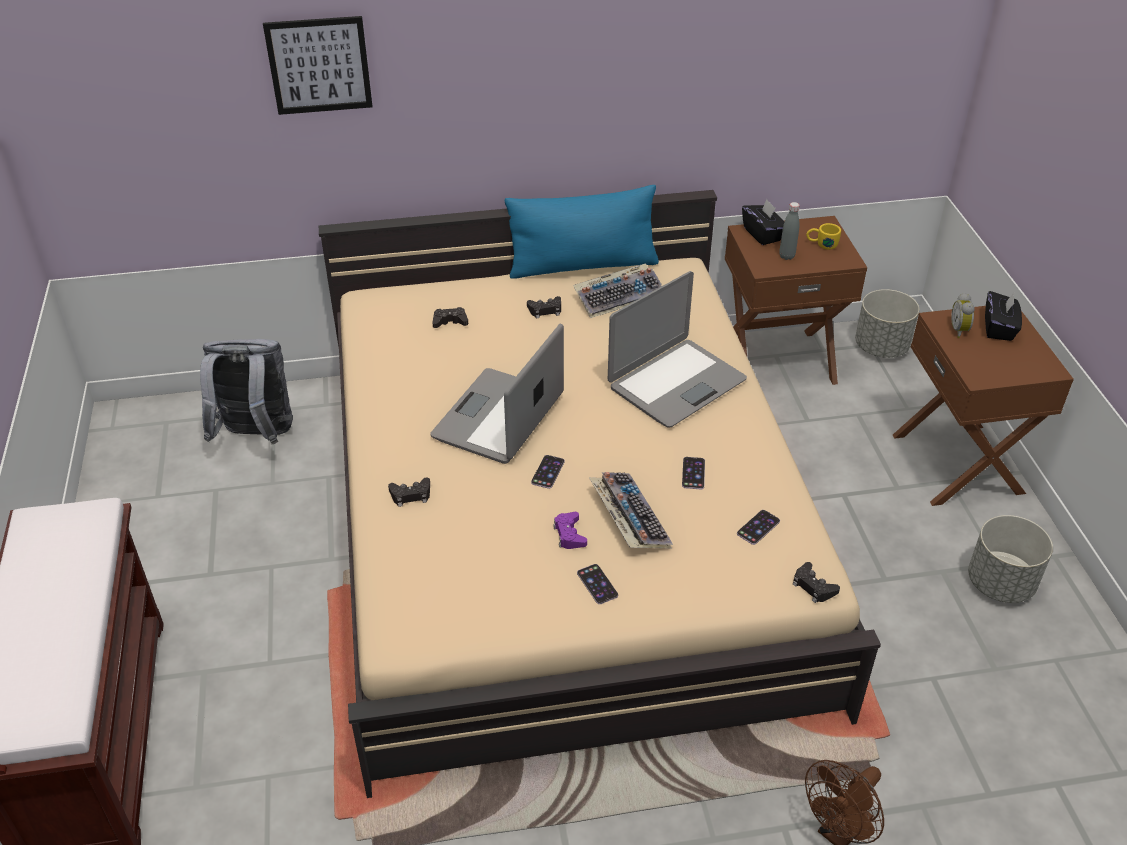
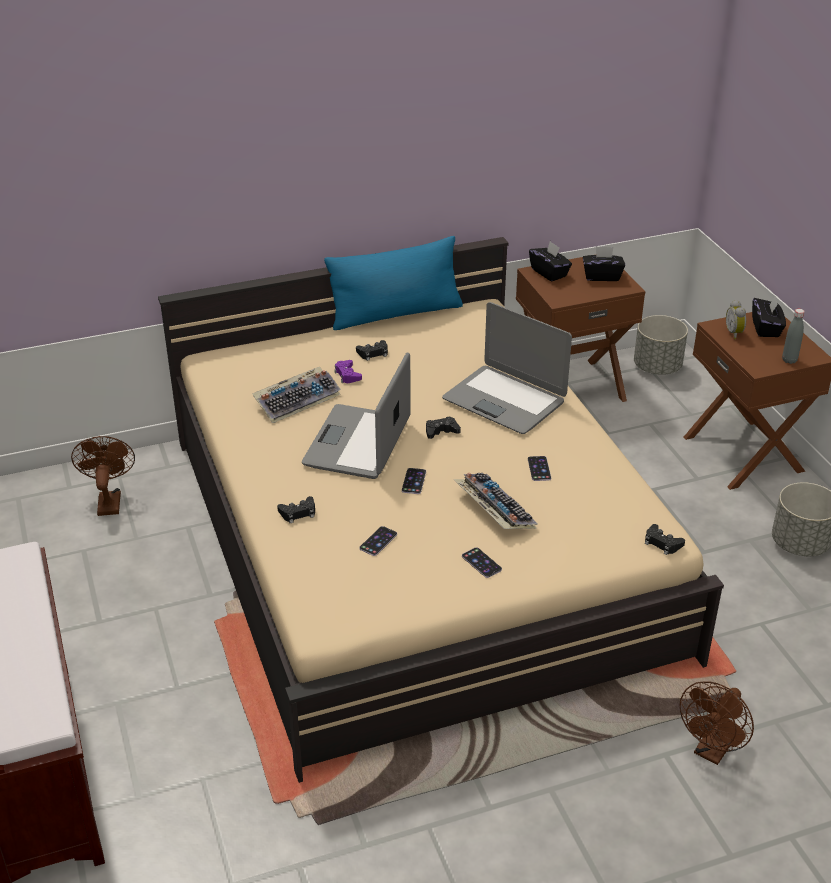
camera: 10 degrees left, 5 degrees down
grey backpack [200,339,293,444] -> brown fan [71,436,135,516]
picture [263,16,373,115] -> none
black game controller [432,307,468,328] -> black game controller moved to [426,416,461,439]
purple game controller [553,512,587,549] -> purple game controller moved to [334,360,362,383]
keyboard [573,264,662,318] -> keyboard moved to [252,367,341,423]
laptop [608,271,747,428] -> laptop turned 90 degrees clockwise [442,302,572,434]
phone [737,510,780,545] -> phone moved to [359,526,397,556]
grey bottle [779,202,799,260] -> grey bottle moved to [782,309,805,364]
yellow mug [806,223,841,250] -> black tissue box [583,246,625,281]

